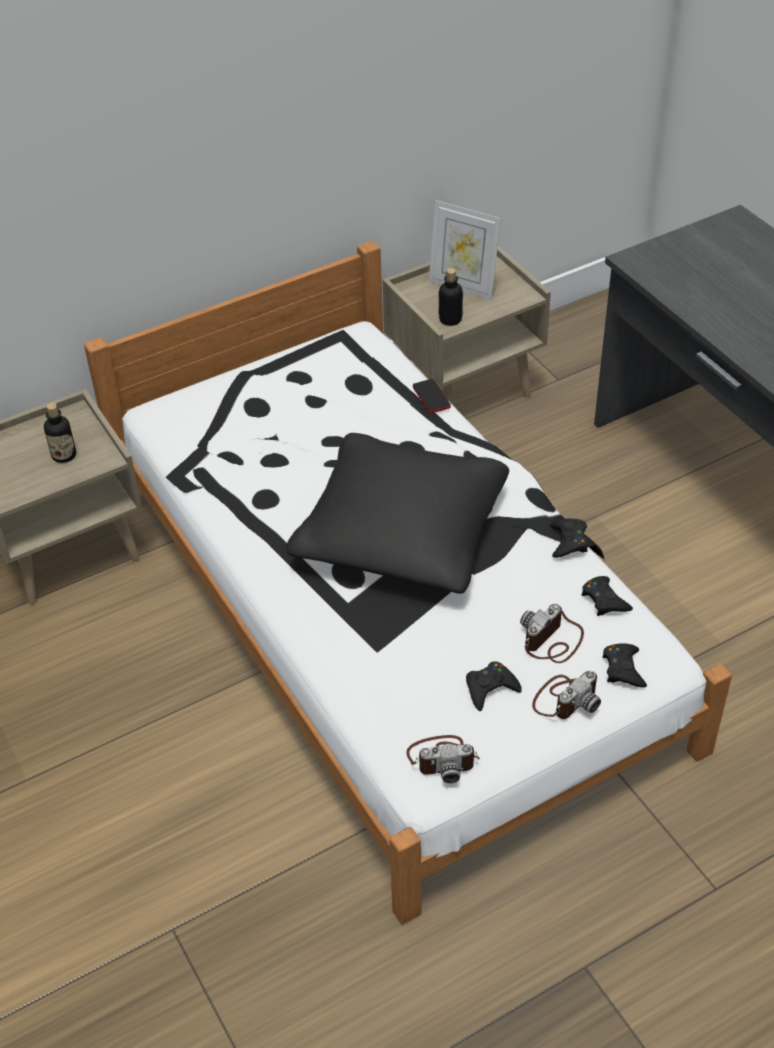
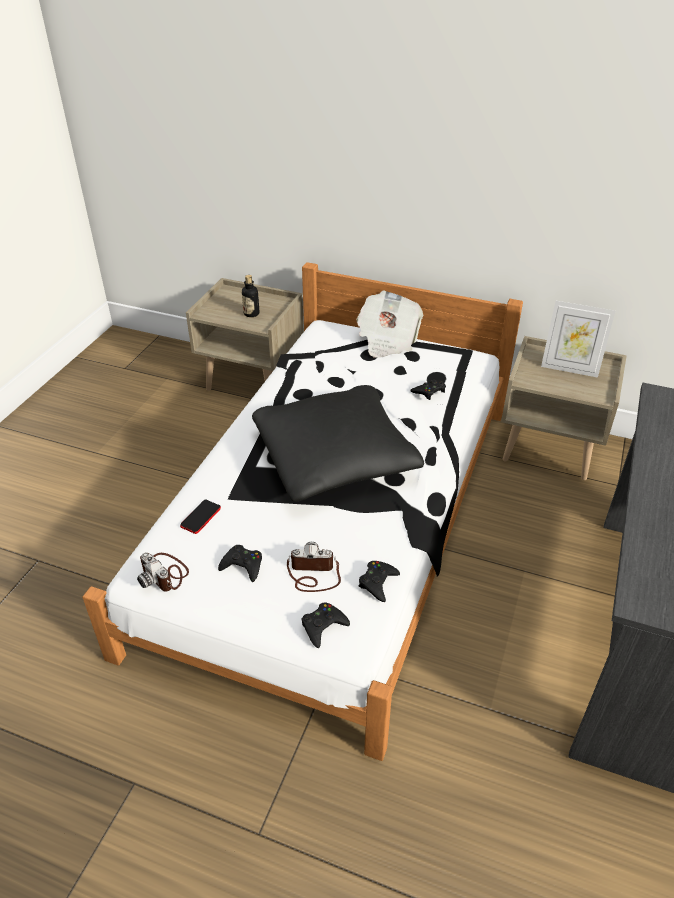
camera: 50 degrees right, 5 degrees down
phone [413,379,451,413] -> phone moved to [180,500,221,534]
picture frame [429,200,501,300] -> picture frame turned 60 degrees counterclockwise [541,301,615,378]
bottle [439,268,463,326] -> none
camera [532,671,601,719] -> none
black game controller [550,519,589,558] -> black game controller moved to [410,378,446,400]
none -> newspaper [356,290,423,358]

